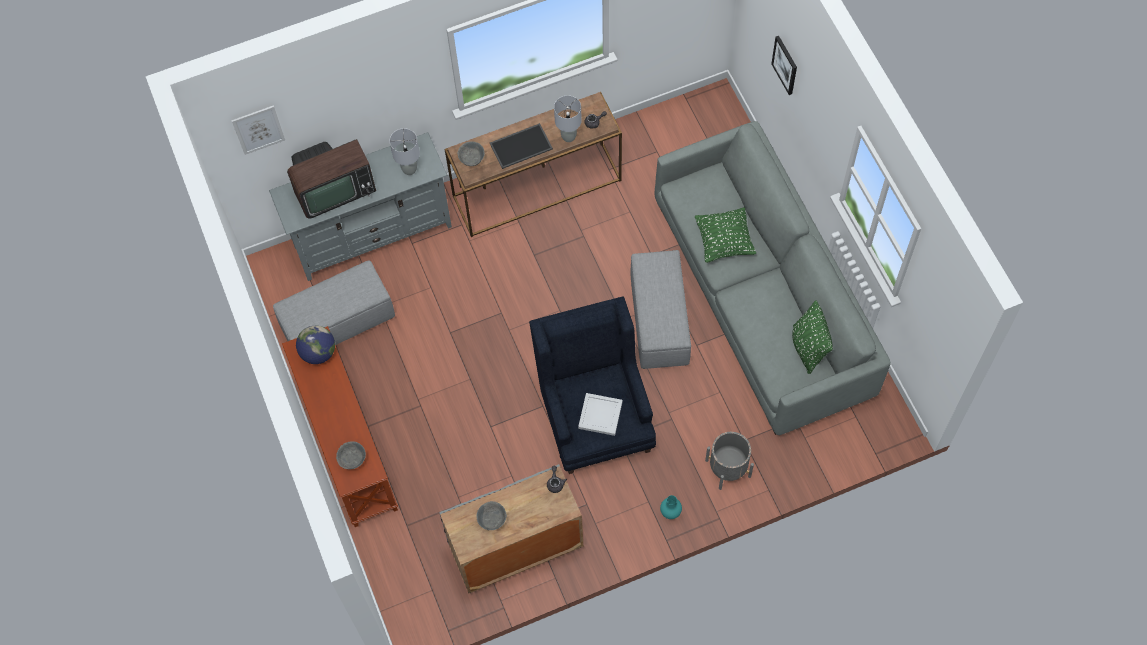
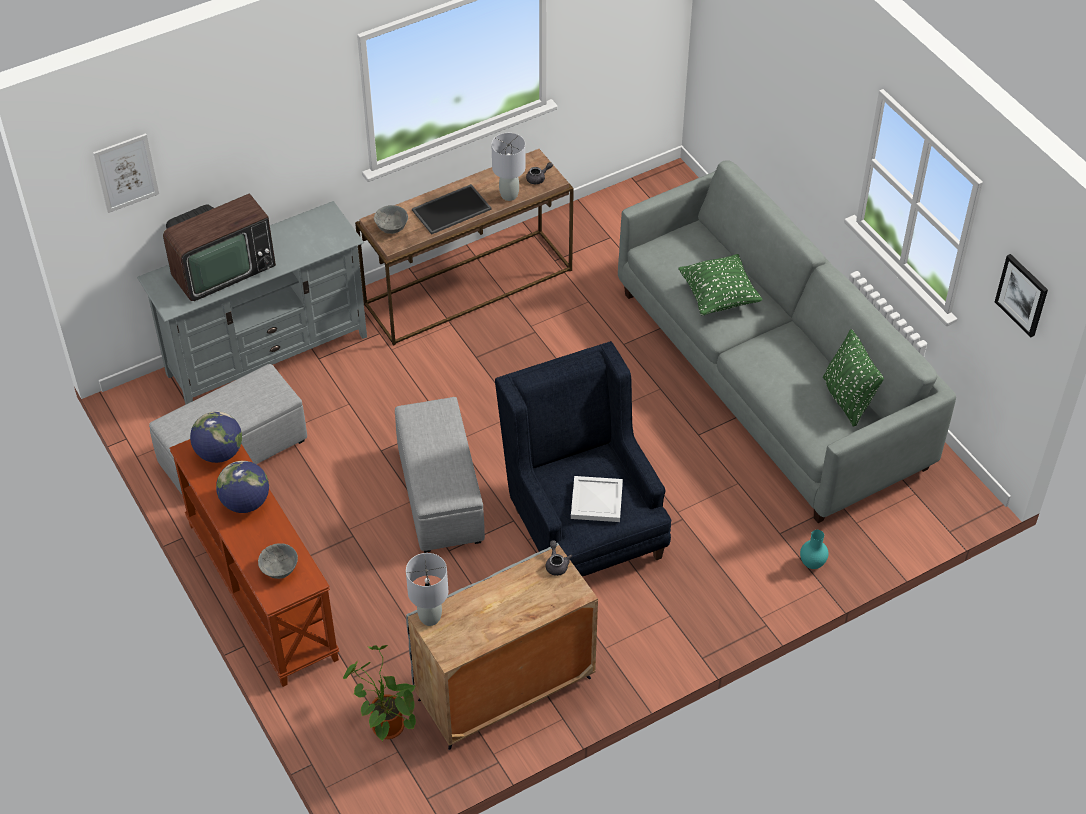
camera: 10 degrees left, 15 degrees down
grey table lamp [390,128,420,175] -> grey table lamp moved to [406,553,448,626]
grey bowl [476,501,507,530] -> none
grey ottoman [631,250,691,369] -> grey ottoman moved to [395,397,485,553]
turquoise vase [660,495,682,519] -> turquoise vase moved to [800,530,828,569]
grey planter [705,432,754,490] -> none
picture [771,36,797,95] -> picture moved to [995,254,1048,338]
none -> globe [216,461,269,513]
none -> potted plant [343,645,416,741]

